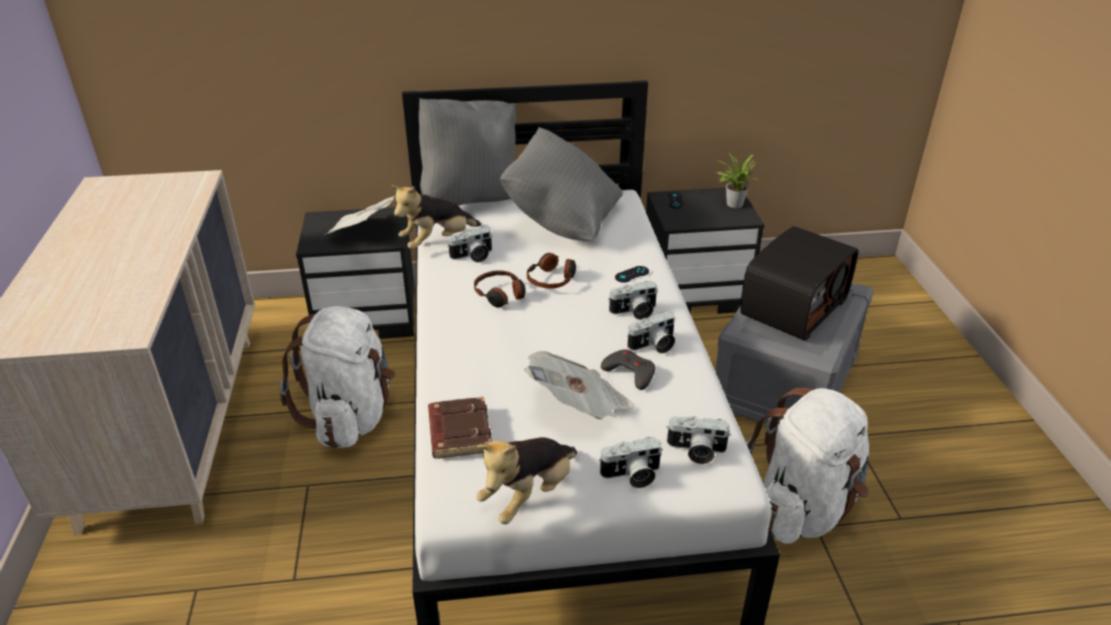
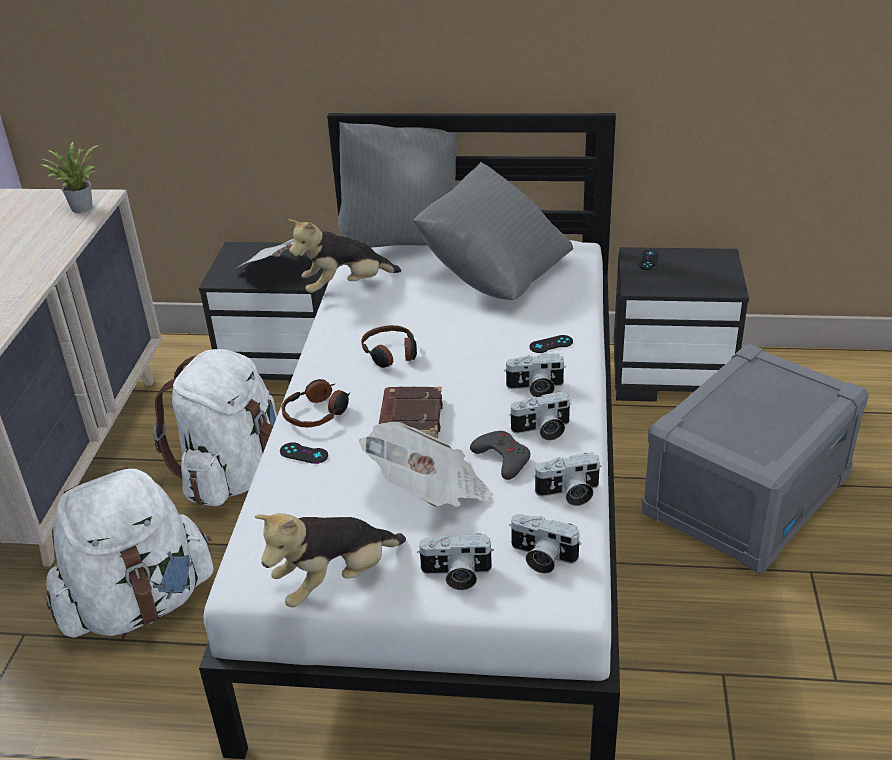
camera: 15 degrees right, 0 degrees up
brown book [428,397,492,459] -> brown book moved to [379,387,443,439]
camera [447,227,492,262] -> camera moved to [533,452,601,506]
headphones [527,253,576,289] -> headphones moved to [281,379,350,427]
potted plant [716,153,758,208] -> potted plant moved to [41,142,99,213]
radio [741,226,859,341] -> none
white backpack [746,388,869,544] -> white backpack moved to [46,466,214,637]
none -> black game controller [280,442,328,464]

